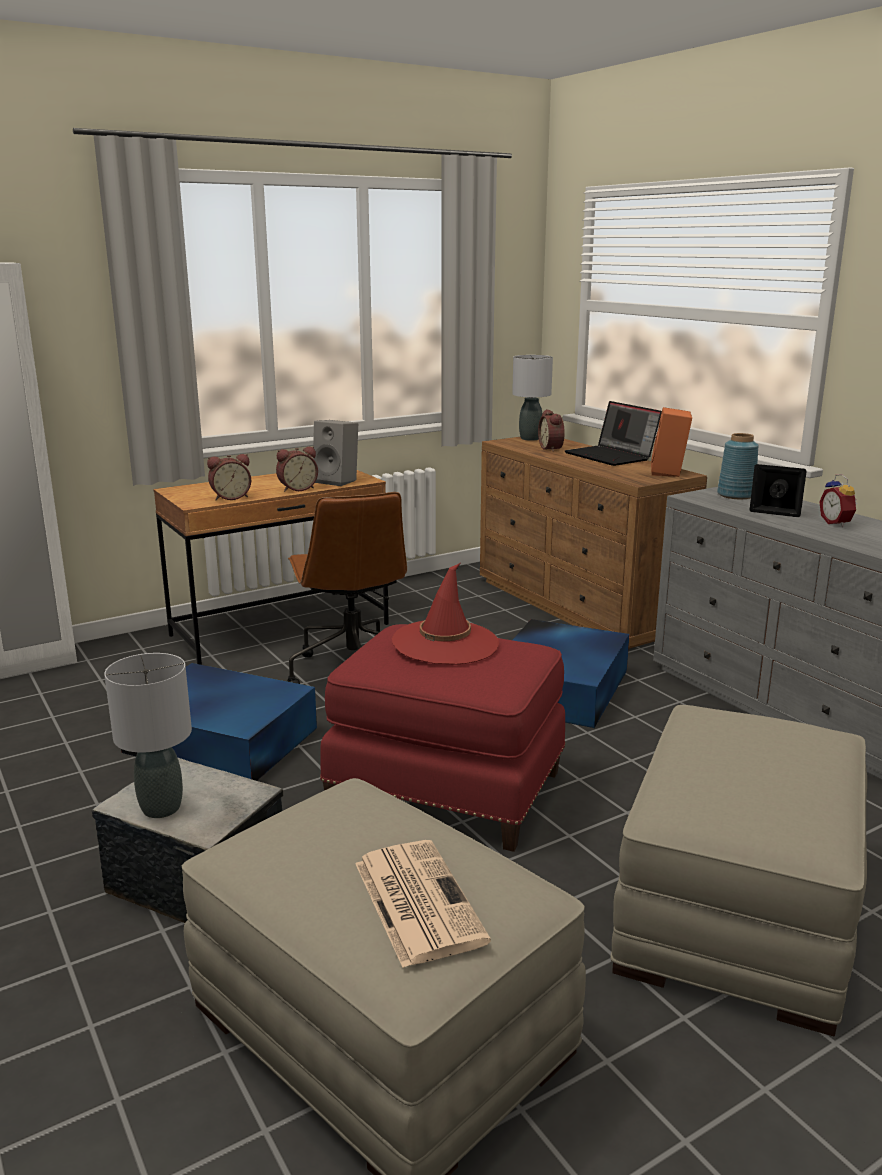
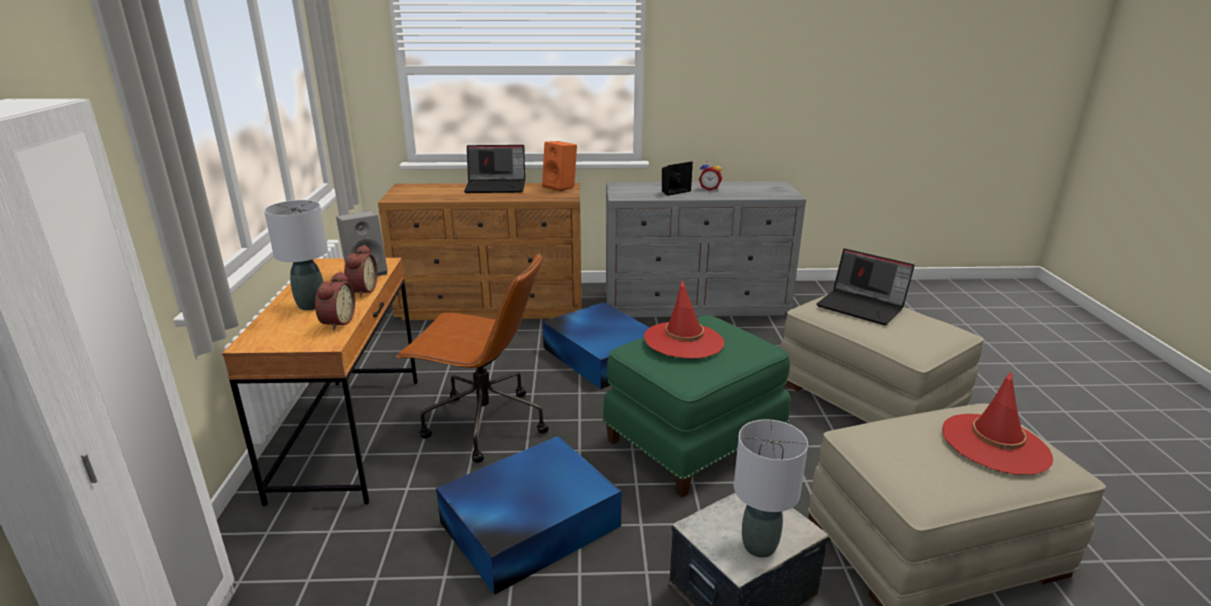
camera: 60 degrees left, 5 degrees up
red ottoman [320,624,566,852] -> green ottoman [603,315,790,497]
newspaper [355,840,491,968] -> red hat [942,371,1053,475]
grey table lamp [512,355,553,441] -> grey table lamp moved to [264,200,328,310]
alarm clock [538,409,565,452] -> none
blue vase [717,433,759,499] -> none
none -> laptop [816,248,915,325]

